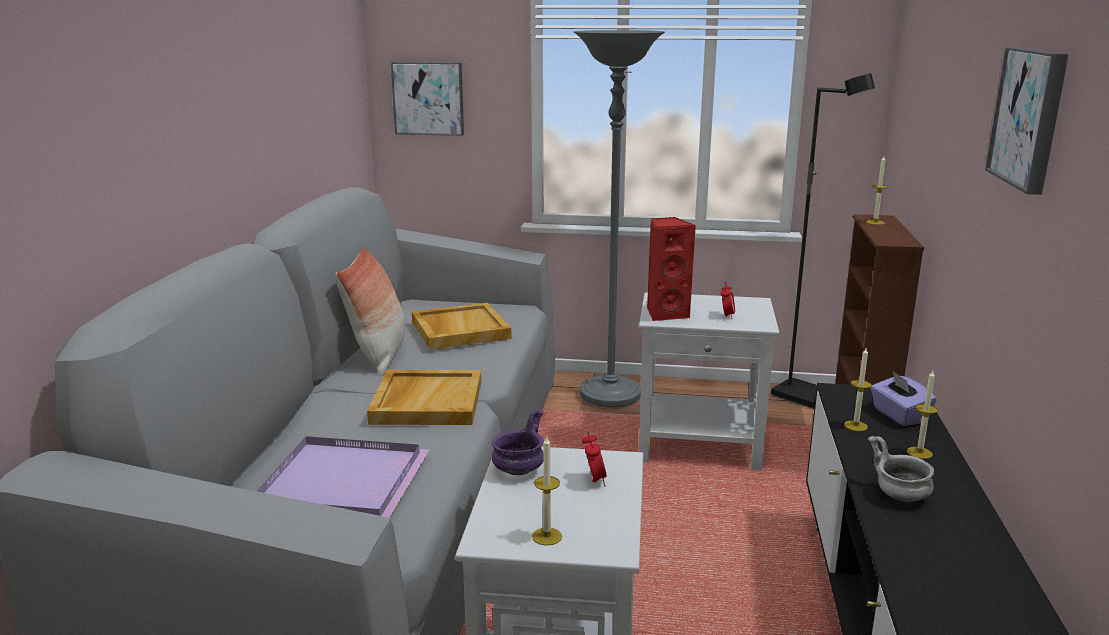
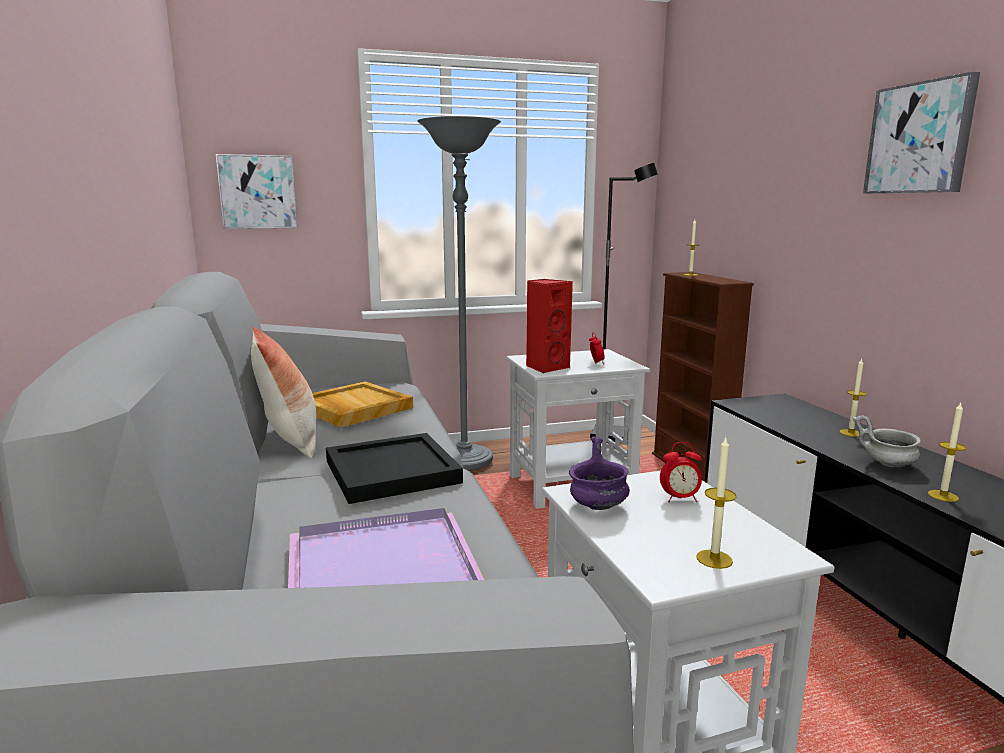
camera: 25 degrees left, 5 degrees down
beige tray [367,370,482,425] -> black tray [326,433,463,504]
alarm clock [582,431,607,487] -> alarm clock turned 120 degrees clockwise [660,442,702,502]
candle [844,348,872,431] -> candle moved to [928,402,966,502]
purple tissue box [870,371,937,426] -> none

